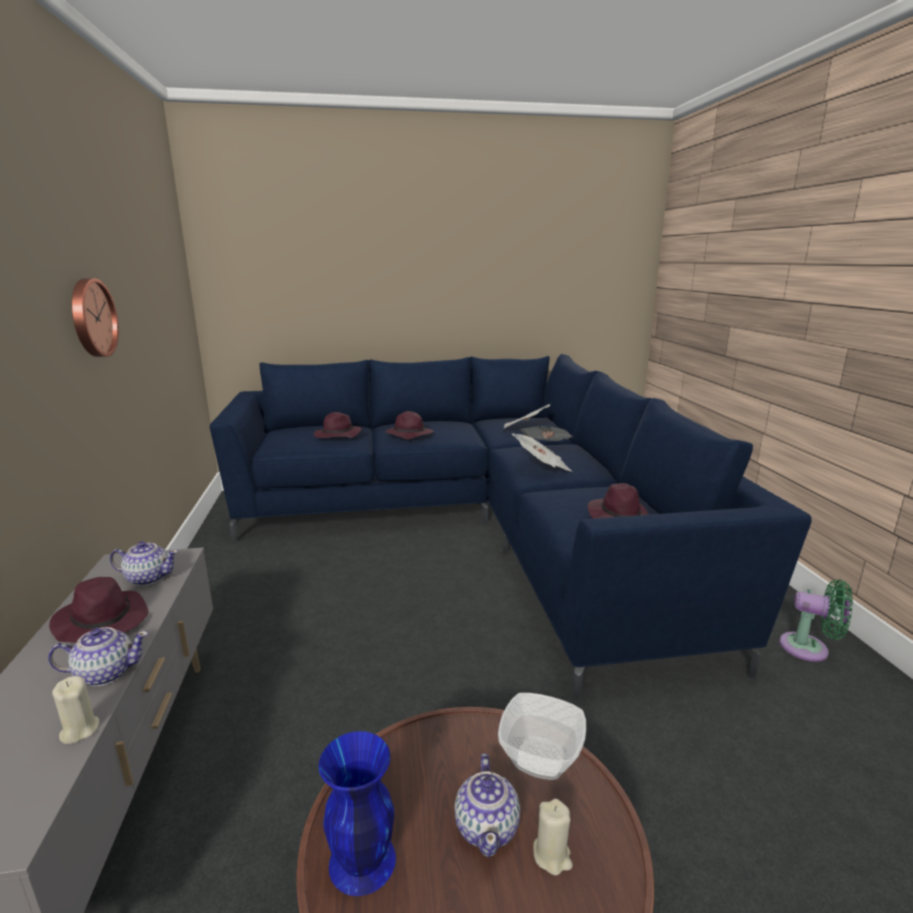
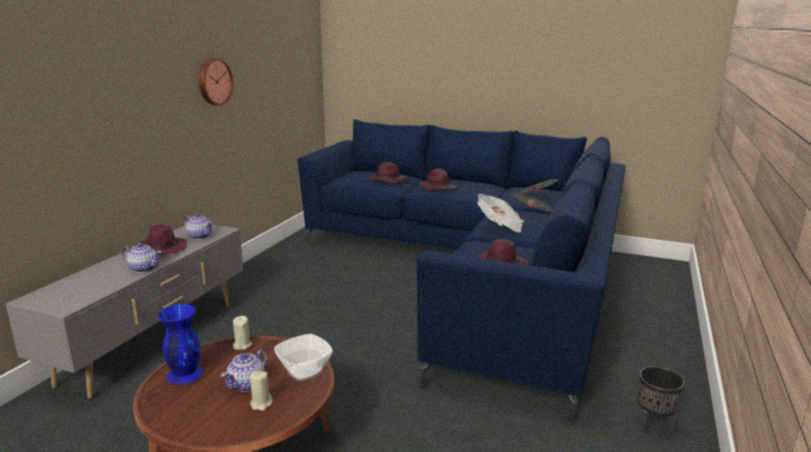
camera: 30 degrees right, 0 degrees up
beige candle [52,676,99,744] -> beige candle moved to [233,316,252,350]
green fan [779,579,853,662] -> black planter [637,366,685,433]

